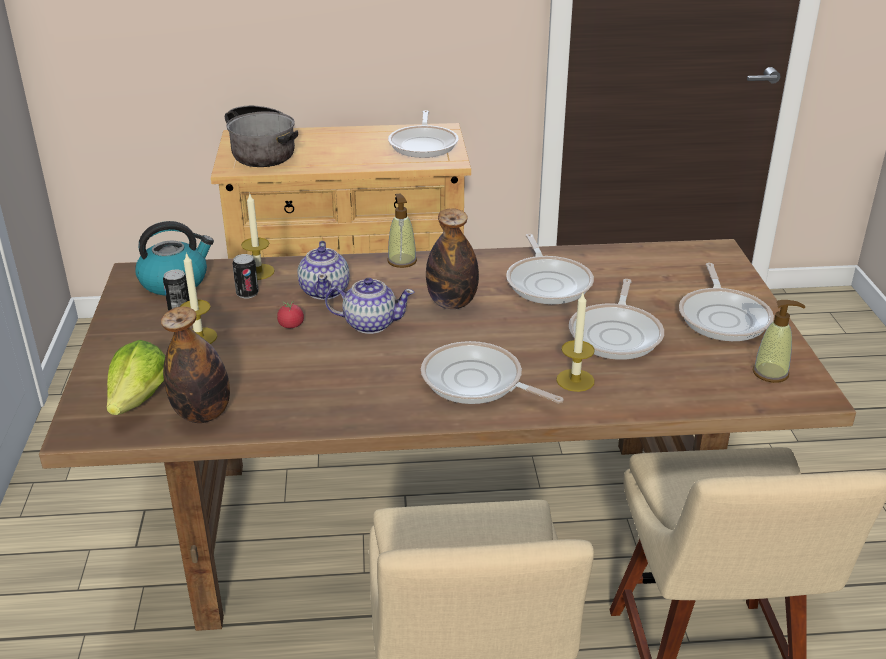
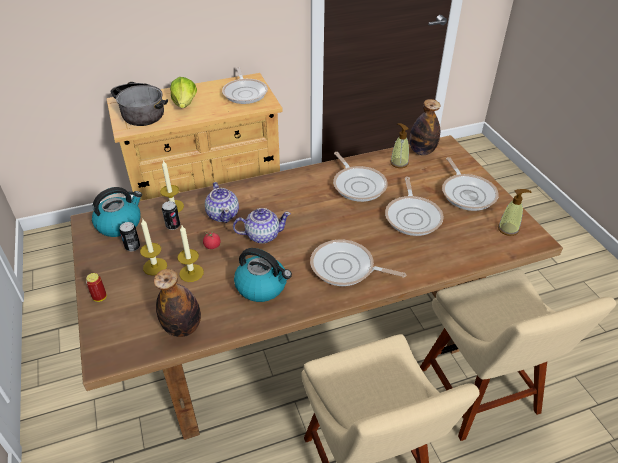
camera: 15 degrees left, 10 degrees up
lettuce [107,340,165,415] -> lettuce moved to [170,77,197,108]
soap dispenser [387,193,417,268] -> soap dispenser moved to [390,123,409,168]
bottle [426,209,479,309] -> bottle moved to [410,99,440,155]
candle [556,293,595,392] -> candle moved to [178,226,204,282]
none -> can [86,273,107,302]
none -> kettle [234,248,292,302]

